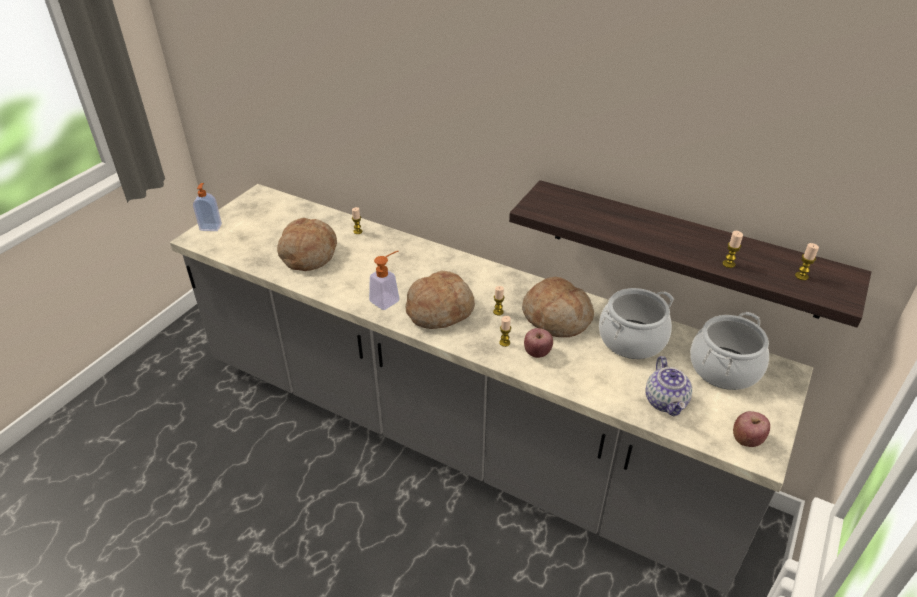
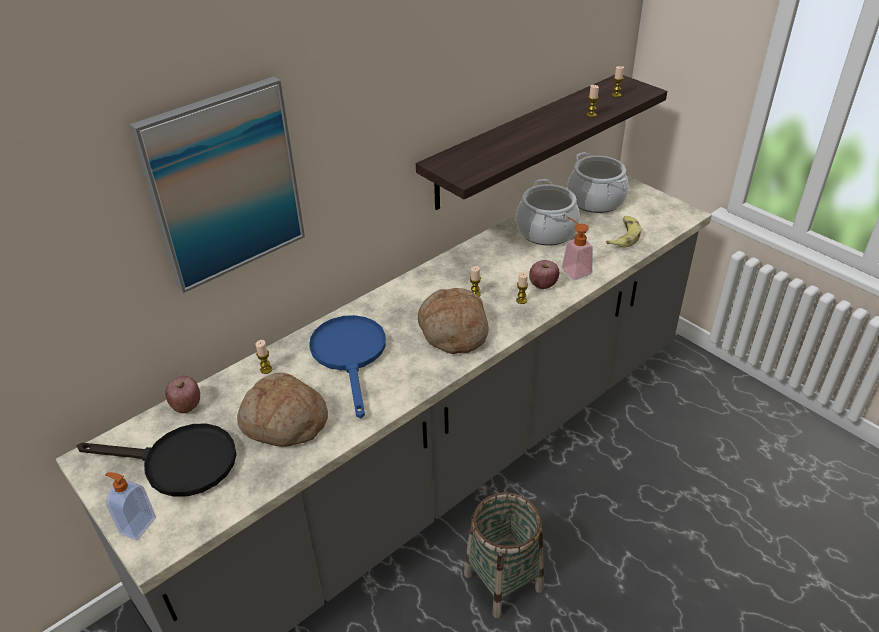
camera: 70 degrees left, 0 degrees up
soap dispenser [369,251,400,310] -> soap dispenser moved to [562,217,593,280]
bread [522,277,594,337] -> none
teapot [646,356,692,417] -> banana [606,216,641,247]
apple [733,411,770,447] -> apple moved to [165,376,200,413]
none -> black frying pan [77,424,236,497]
none -> picture [130,76,305,293]
none -> blue frying pan [309,315,386,418]
none -> basket [464,492,544,618]

